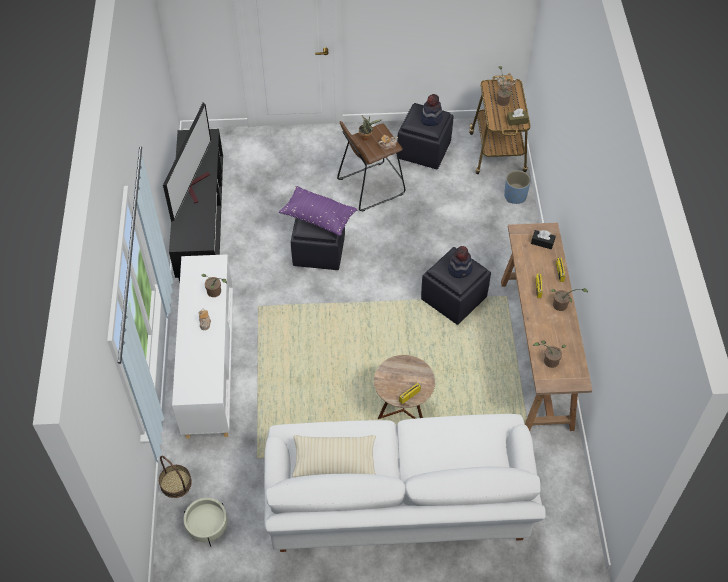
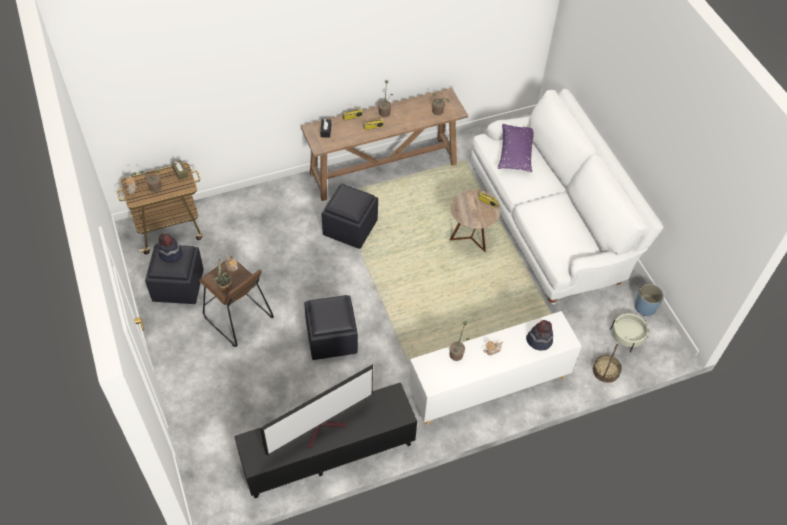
camera: 110 degrees left, 0 degrees up
television [163,102,211,222] -> television turned 150 degrees clockwise [260,364,373,455]
purple pillow [279,186,358,236] -> purple pillow moved to [498,124,534,172]
beige pillow [292,435,376,477] -> none
hat [448,246,473,278] -> hat moved to [526,320,553,351]
blue planter [504,170,531,204] -> blue planter moved to [634,284,664,316]

